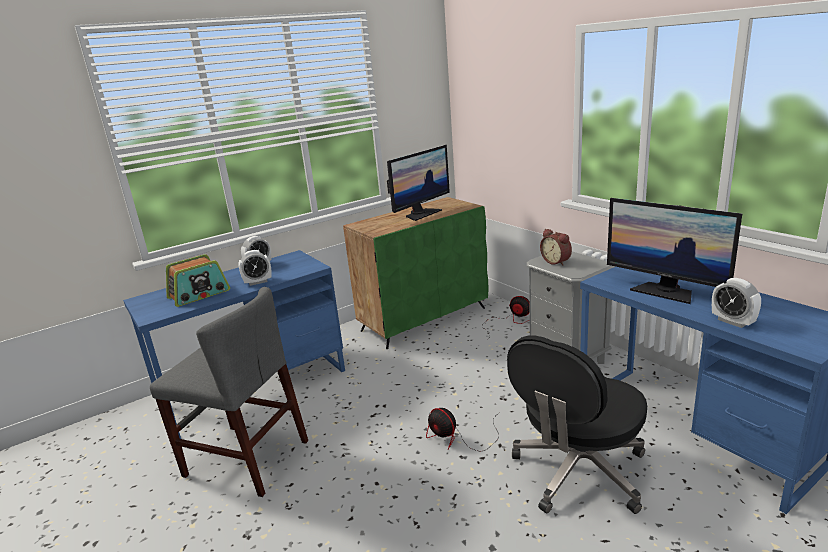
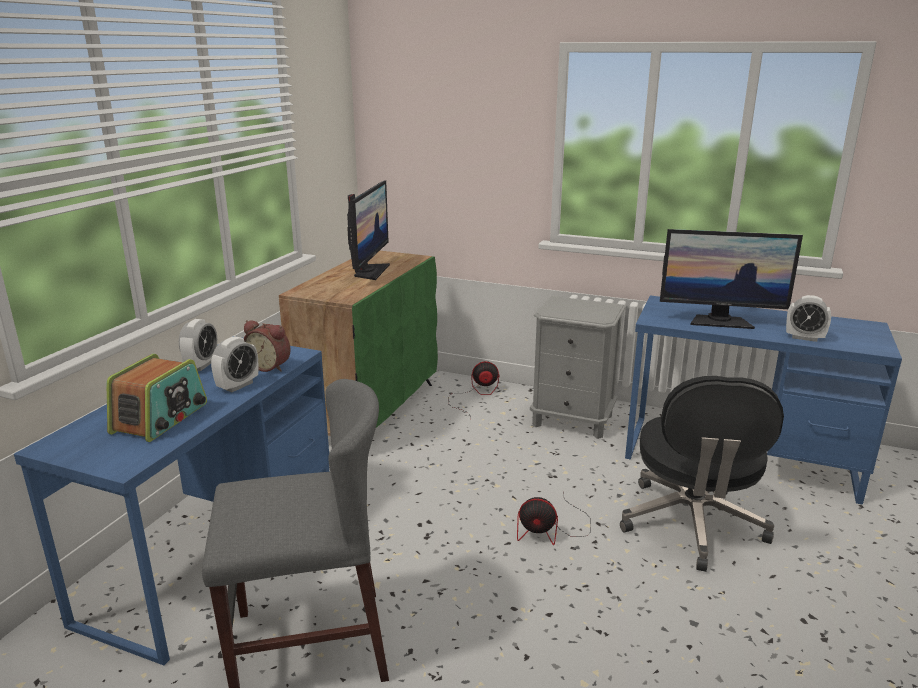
camera: 35 degrees left, 0 degrees up
alarm clock [540,229,572,266] -> alarm clock moved to [243,320,291,372]

